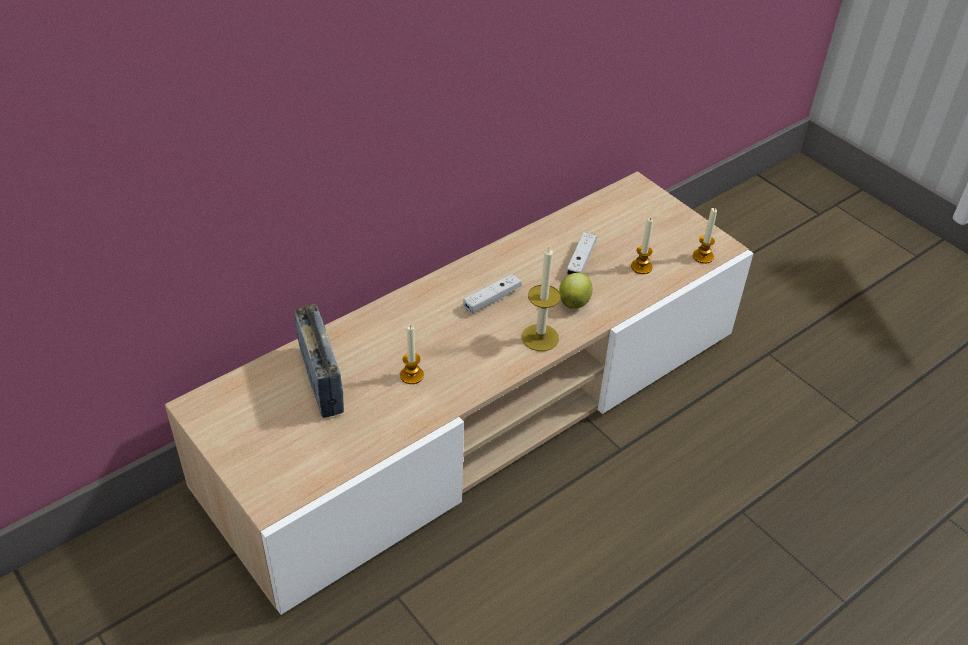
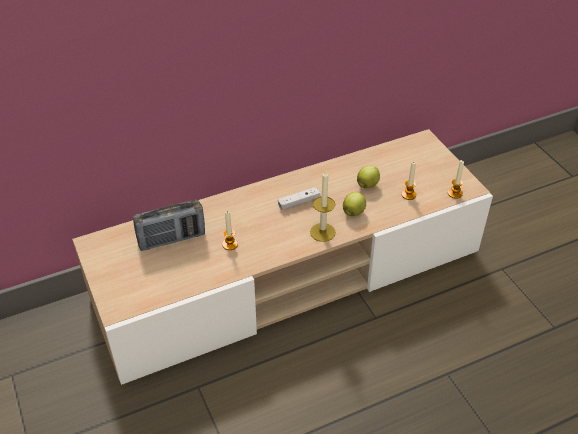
camera: 15 degrees right, 0 degrees up
radio [294,304,344,418] -> radio turned 75 degrees clockwise [133,200,205,251]
white game controller [566,232,597,275] -> apple [357,165,380,188]

